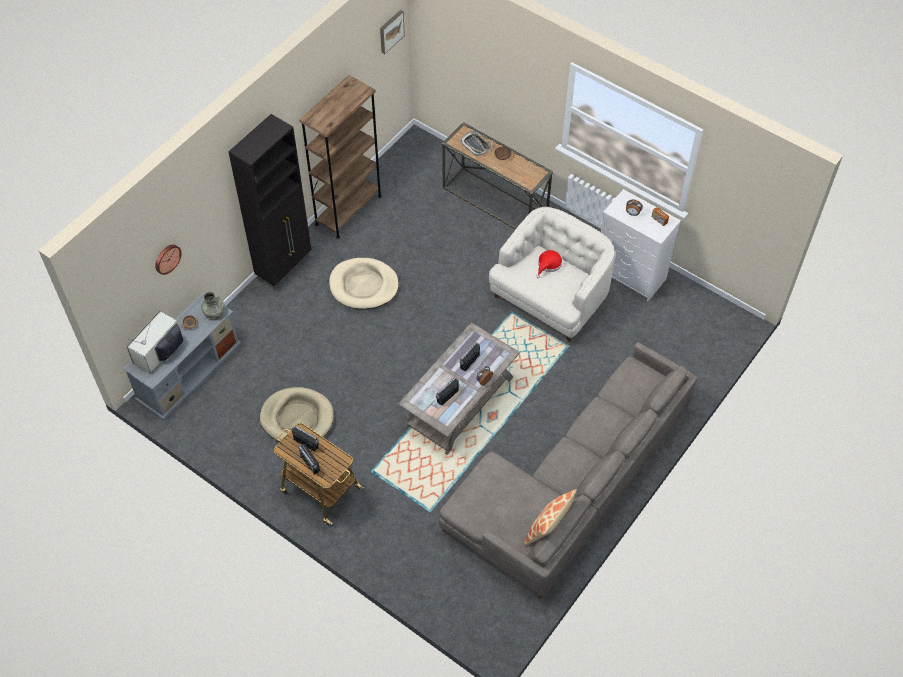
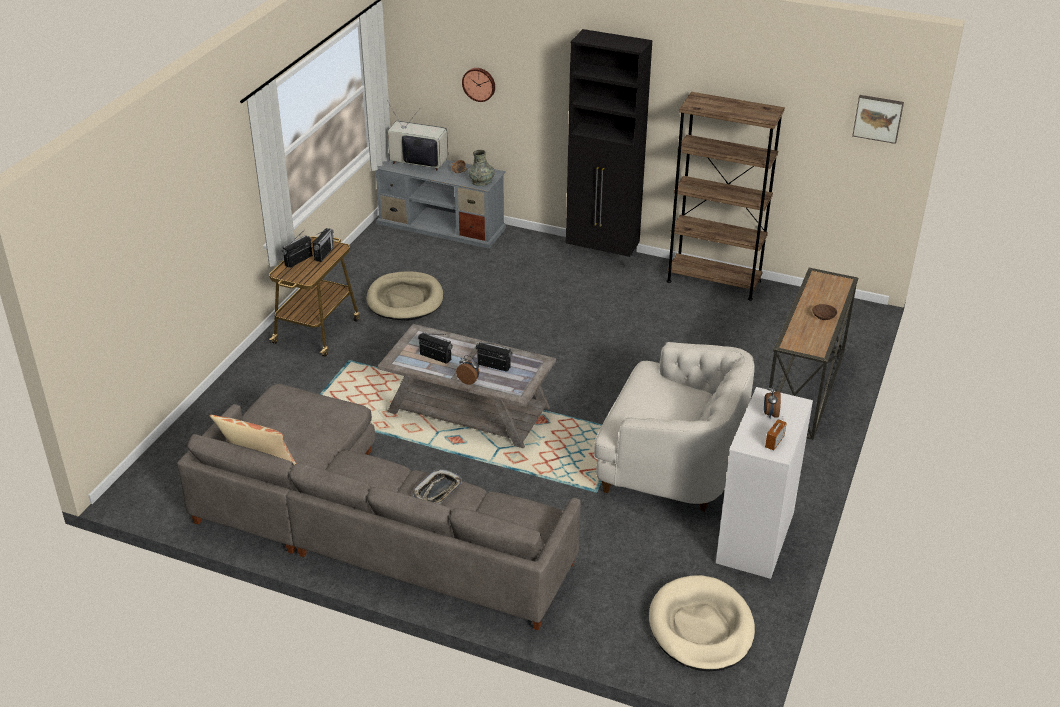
camera: 75 degrees right, 20 degrees down
beige dog bed [329,258,399,310] -> beige dog bed moved to [649,575,755,671]
tray [460,131,492,156] -> tray moved to [412,469,462,504]
red hat [536,250,562,278] -> none

